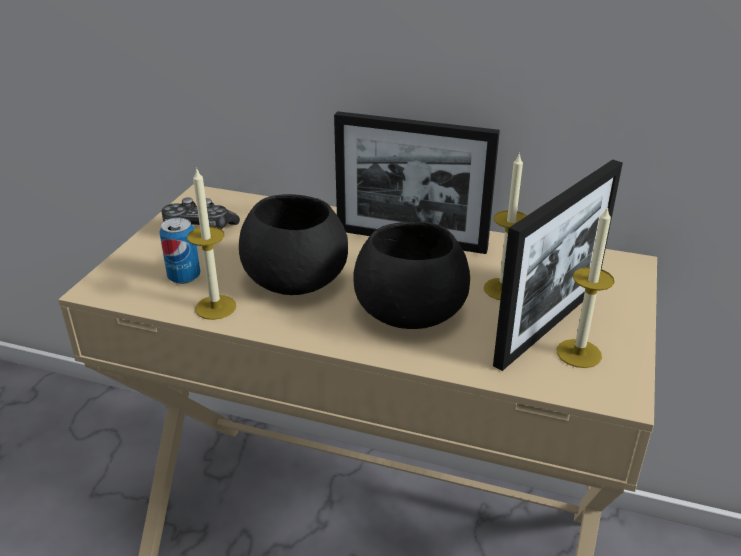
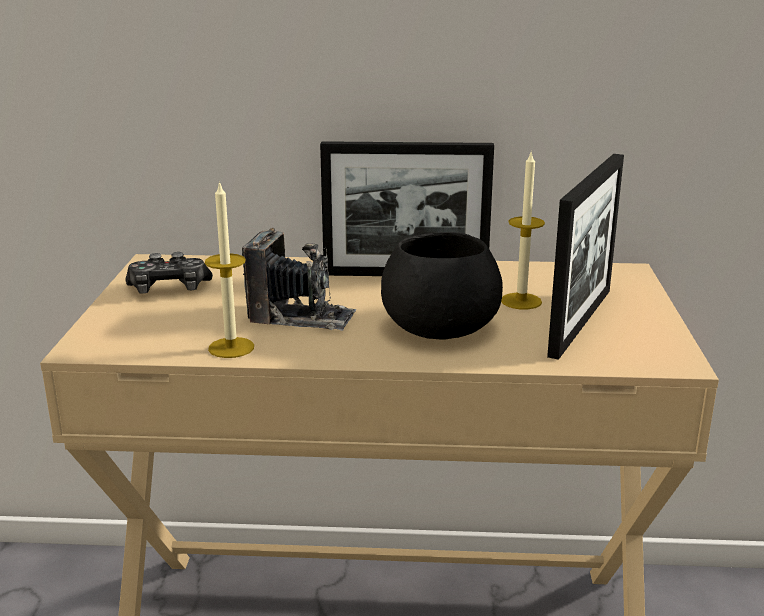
camera: 15 degrees left, 10 degrees down
can [159,218,200,284] -> none
black bowl [239,194,348,295] -> camera [242,228,356,331]
candle [557,206,614,368] -> none

